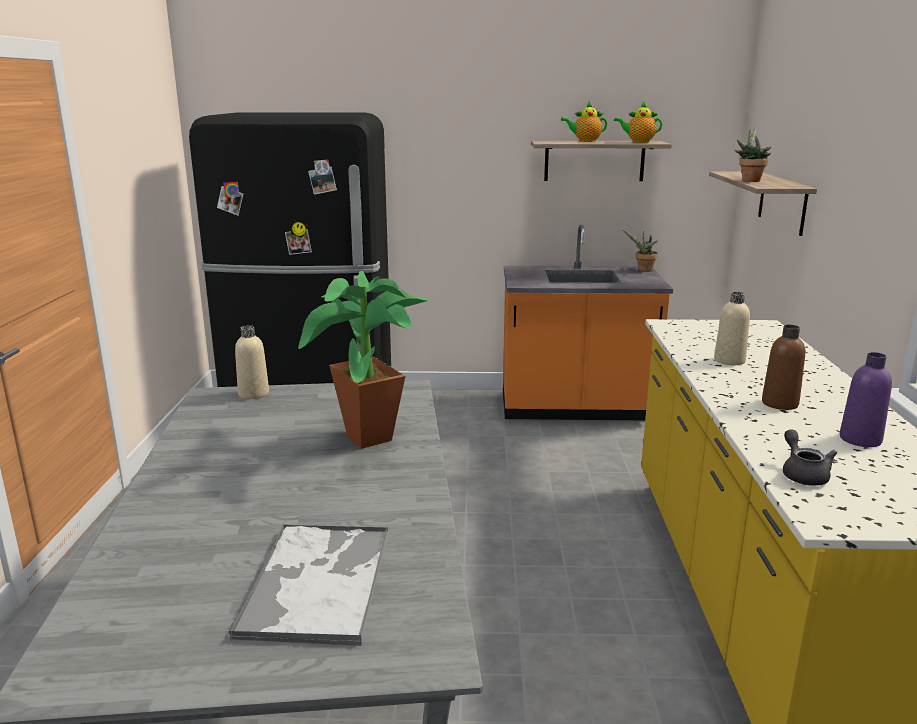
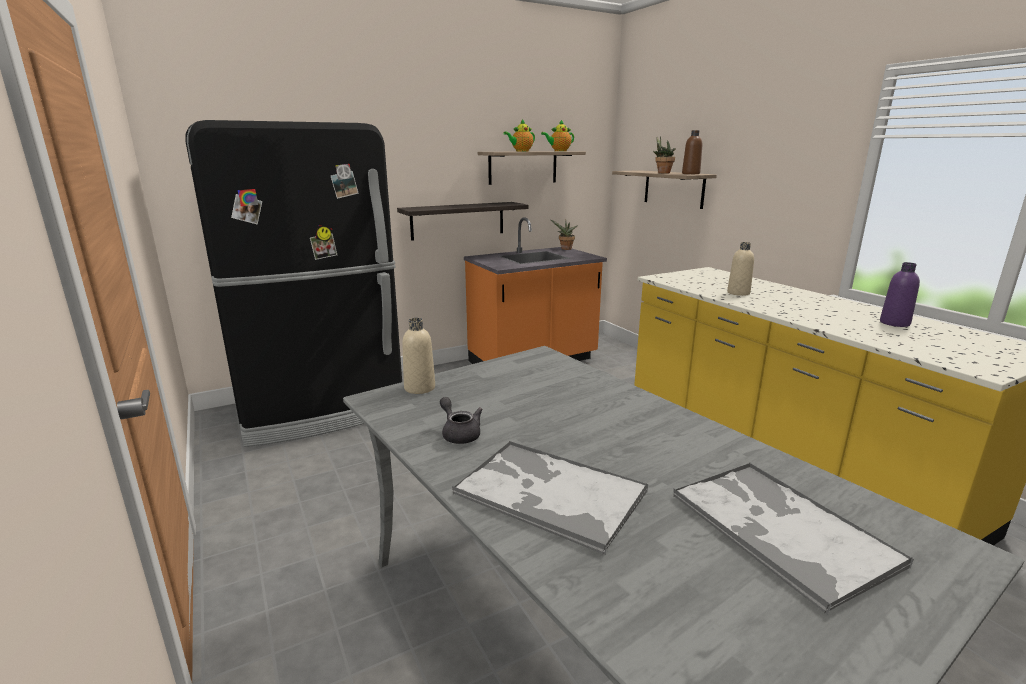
camera: 30 degrees left, 0 degrees up
potted plant [298,271,429,449] -> none
brown bottle [762,325,805,410] -> brown bottle moved to [682,130,702,174]
grey teapot [783,429,837,486] -> grey teapot moved to [440,397,483,444]
none -> shelf [397,202,528,241]
none -> tray [452,441,648,555]

